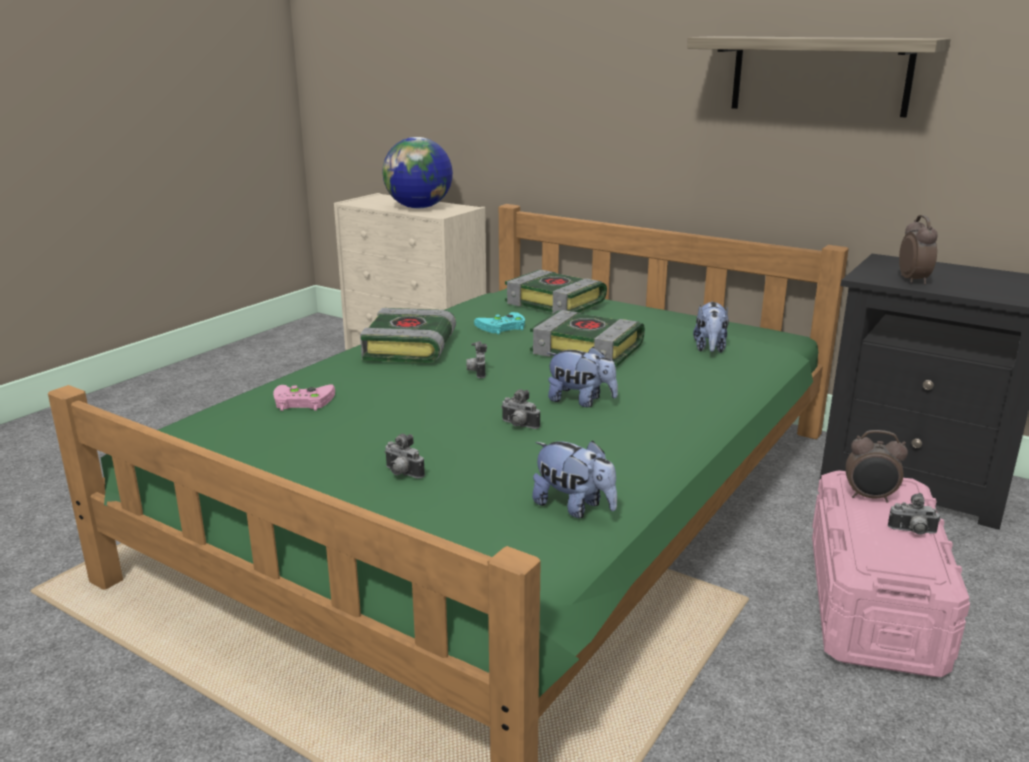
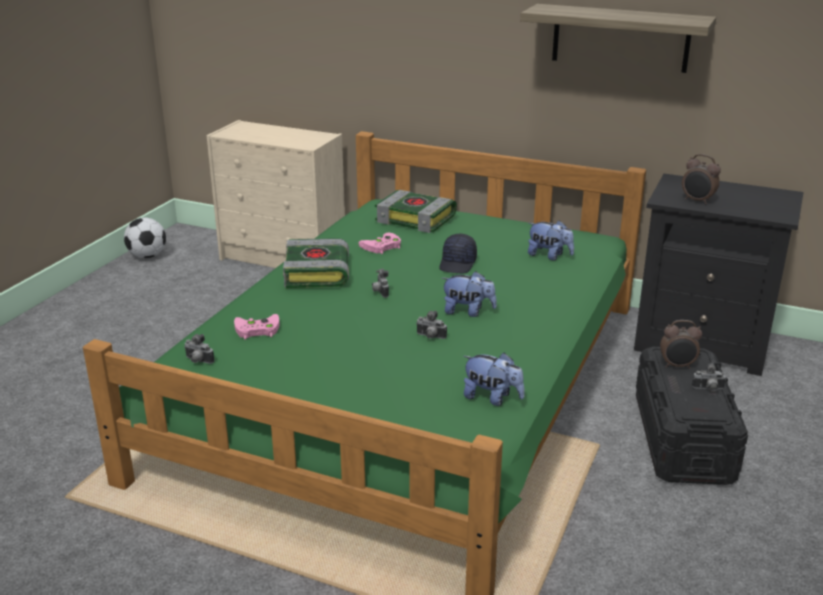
camera: 10 degrees left, 5 degrees up
globe [382,137,453,209] -> none
camera [384,434,425,479] -> camera moved to [184,334,214,364]
turquoise game controller [474,312,525,334] -> pink game controller [359,232,401,254]
book [530,310,645,367] -> black cap [439,234,477,274]
plush toy [693,301,729,353] -> plush toy turned 60 degrees counterclockwise [528,220,574,260]
pink storage box [812,470,970,677] -> black storage box [636,347,748,485]
alarm clock [899,215,937,285] -> alarm clock turned 135 degrees clockwise [682,154,721,204]
none -> football [124,217,166,258]

